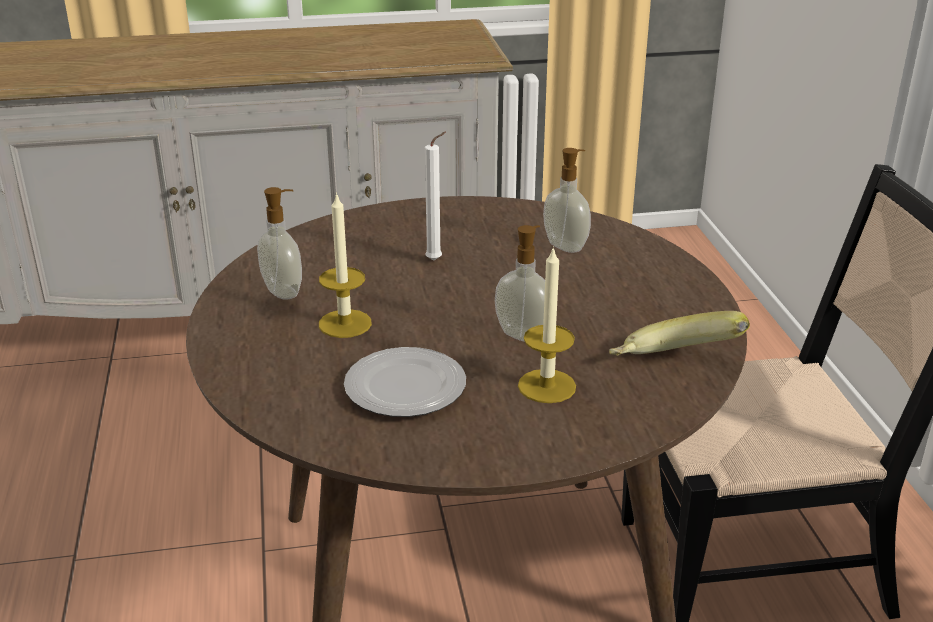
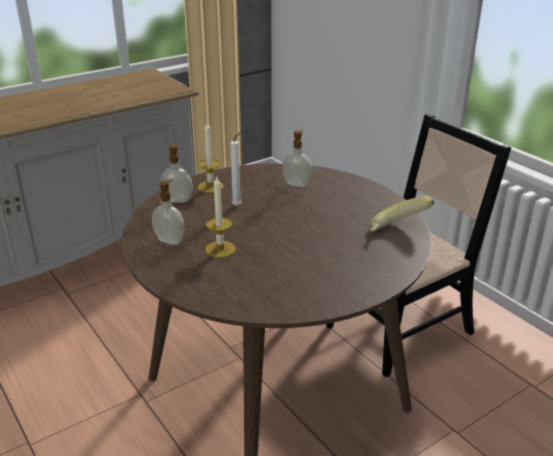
camera: 25 degrees left, 0 degrees up
plate [344,347,466,417] -> none
soap dispenser [495,225,545,342] -> soap dispenser moved to [160,144,193,203]
candle [518,246,576,403] -> candle moved to [198,123,224,193]

